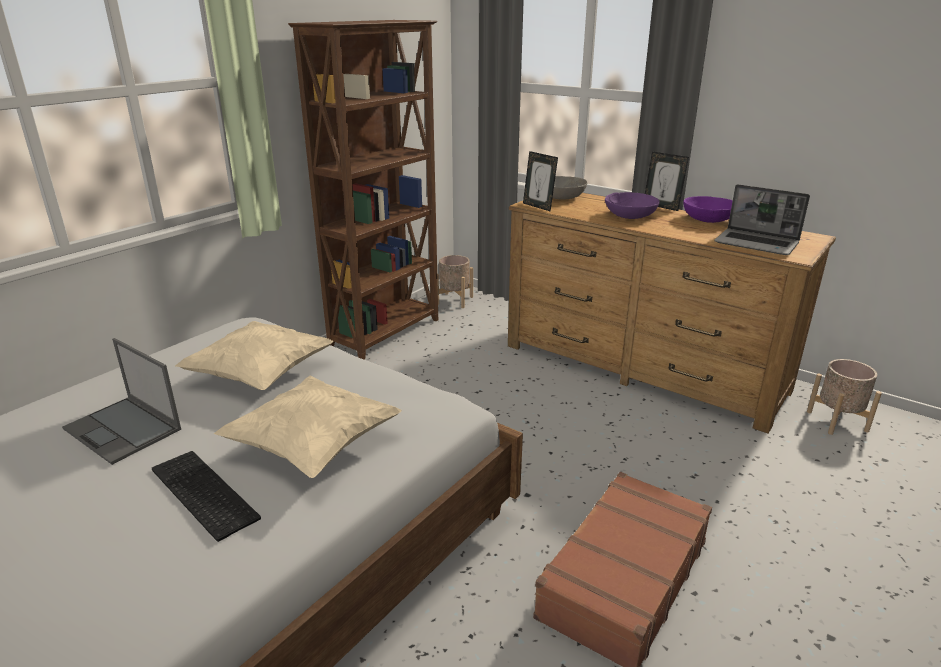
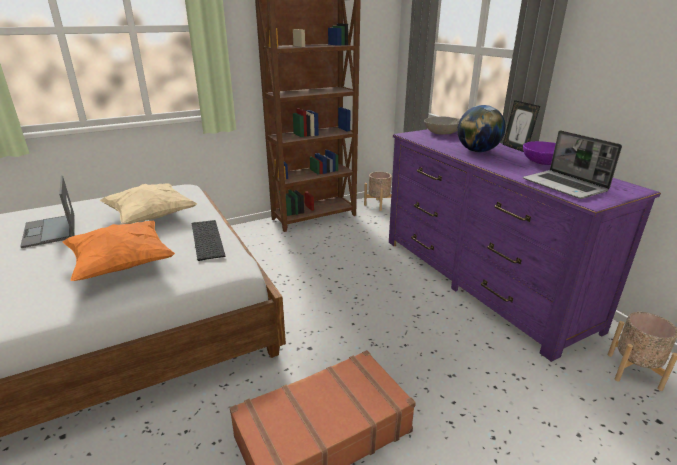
camera: 25 degrees right, 0 degrees up
keyboard [152,451,261,542] -> keyboard moved to [192,220,225,261]
beige pillow [214,376,402,478] -> orange pillow [62,221,175,281]
brown dresser [508,193,836,433] -> purple dresser [389,129,661,362]
picture frame [523,151,558,212] -> none
purple bowl [605,192,660,219] -> globe [457,105,506,152]

